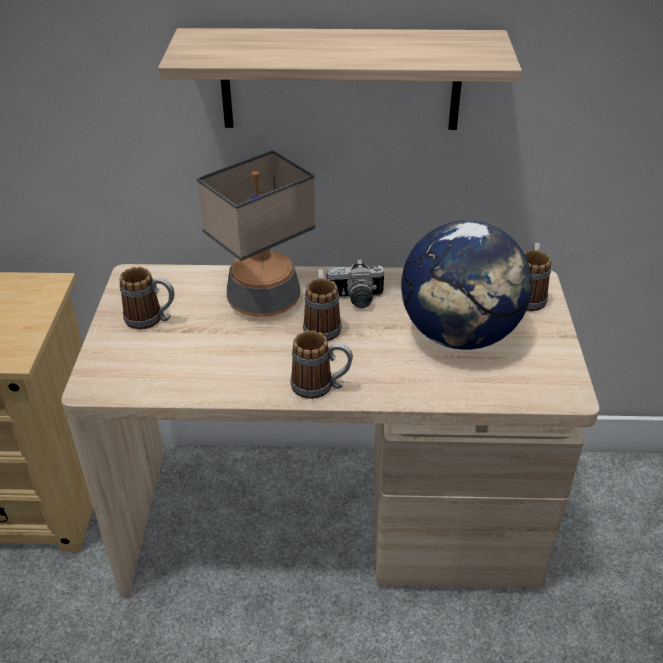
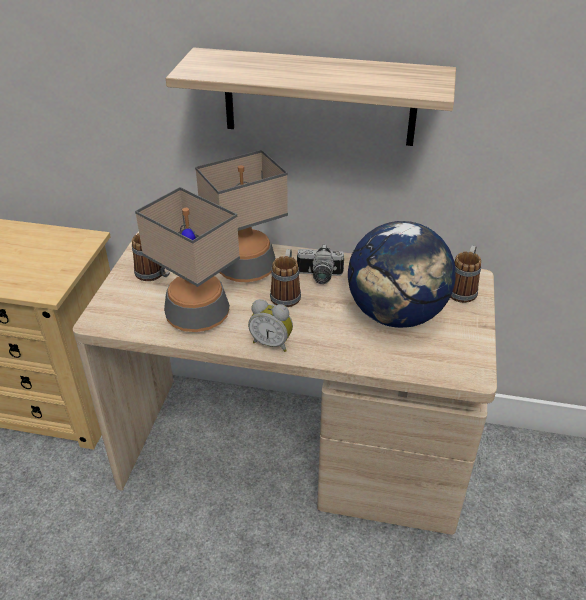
camera: 10 degrees right, 0 degrees up
mug [291,330,353,399] -> alarm clock [248,299,293,352]
none -> table lamp [135,187,240,332]

